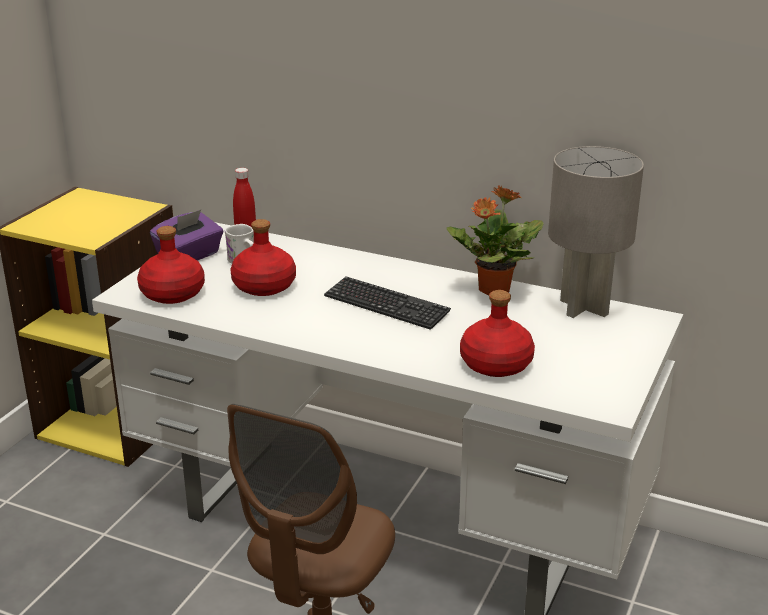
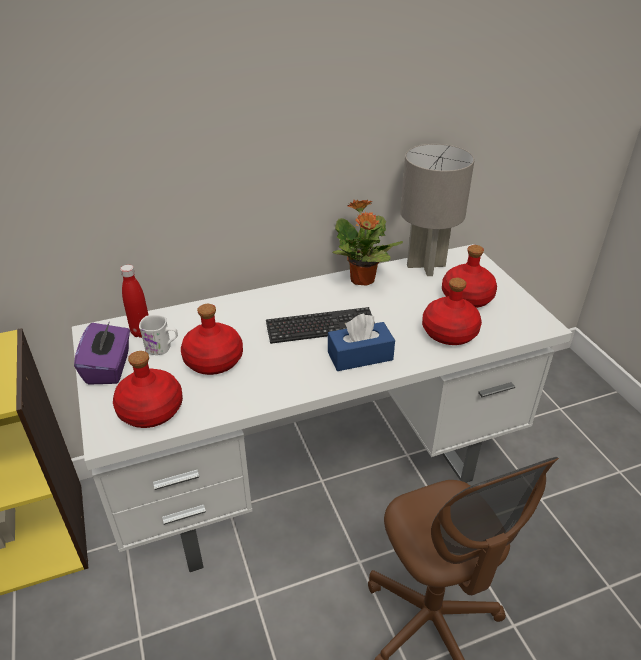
camera: 45 degrees left, 10 degrees up
none -> blue tissue box [328,314,395,371]
none -> red bottle [442,245,497,308]

